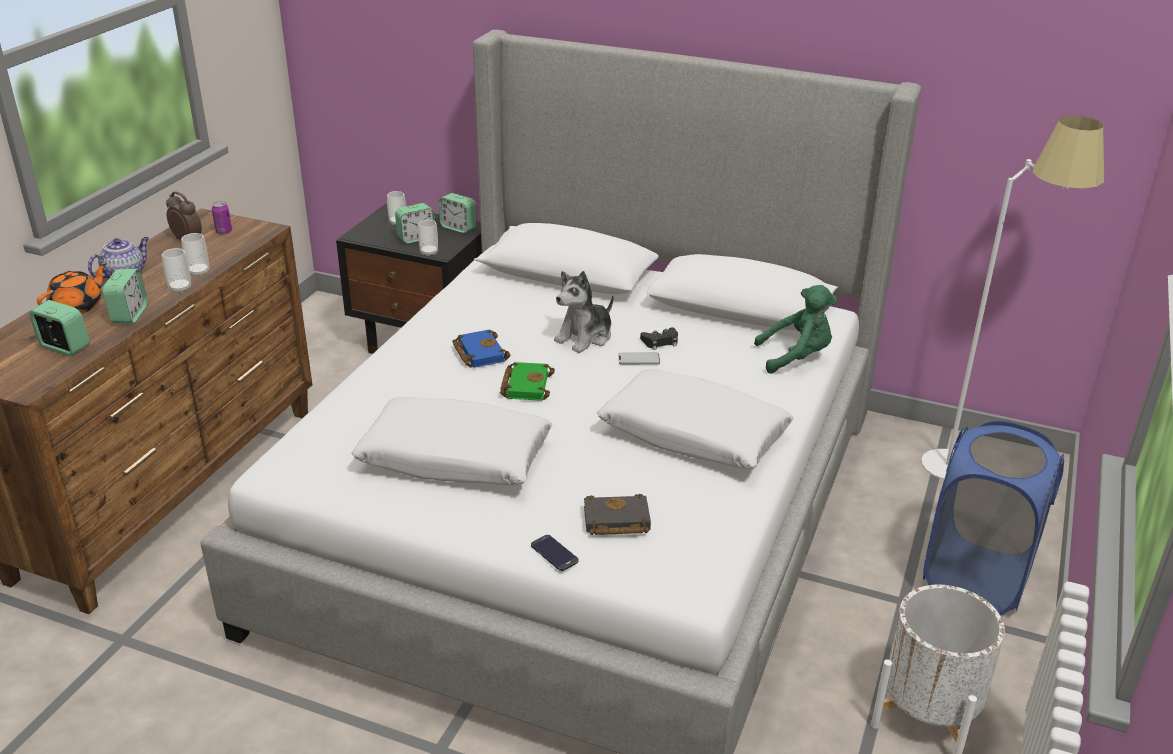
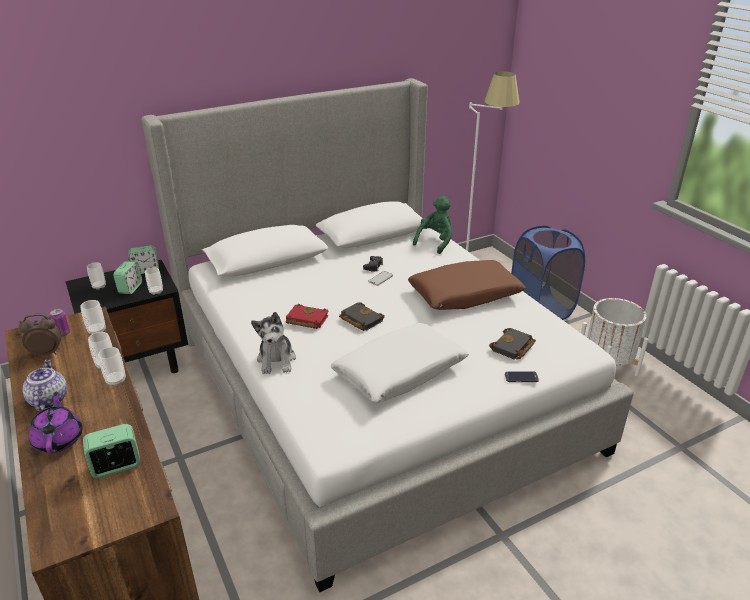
camera: 50 degrees left, 0 degrees up
orange teapot [37,263,107,314] -> purple teapot [29,391,83,454]
alarm clock [103,269,148,323] -> none
blue book [452,330,511,368] -> red book [286,304,329,329]
green book [500,362,555,401] -> black book [339,302,385,331]
plush toy [554,271,613,353] -> plush toy moved to [251,312,296,374]
white pillow [597,369,794,469] -> brown pillow [408,260,526,310]
none -> cup [80,300,106,334]

